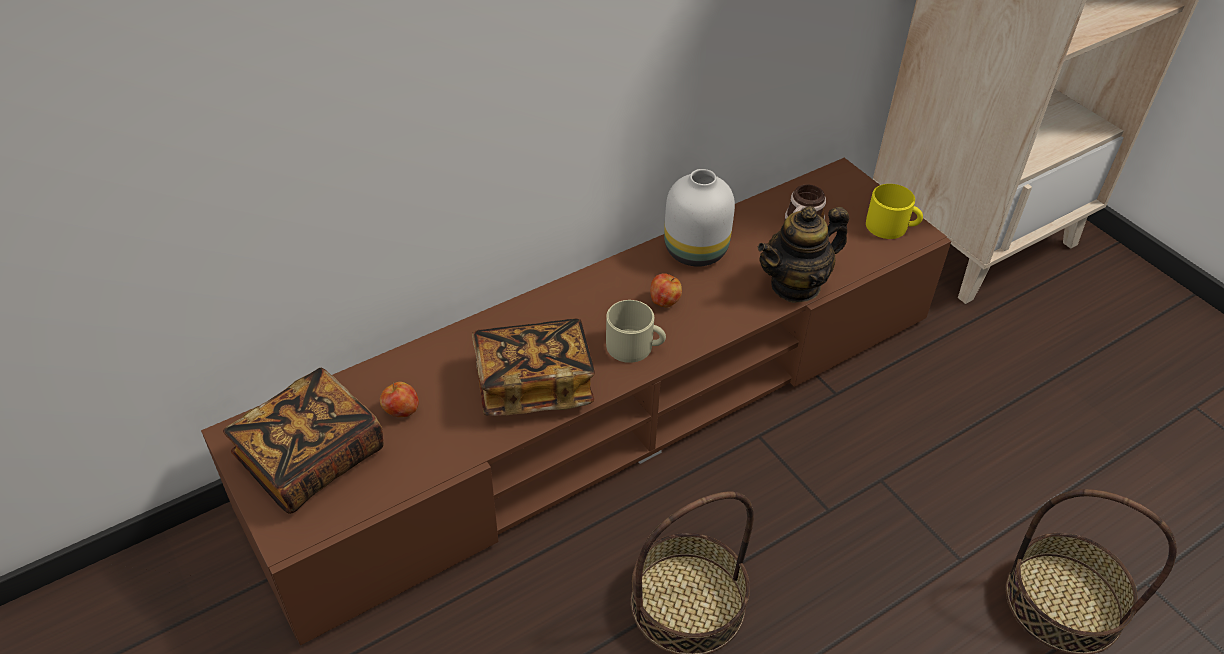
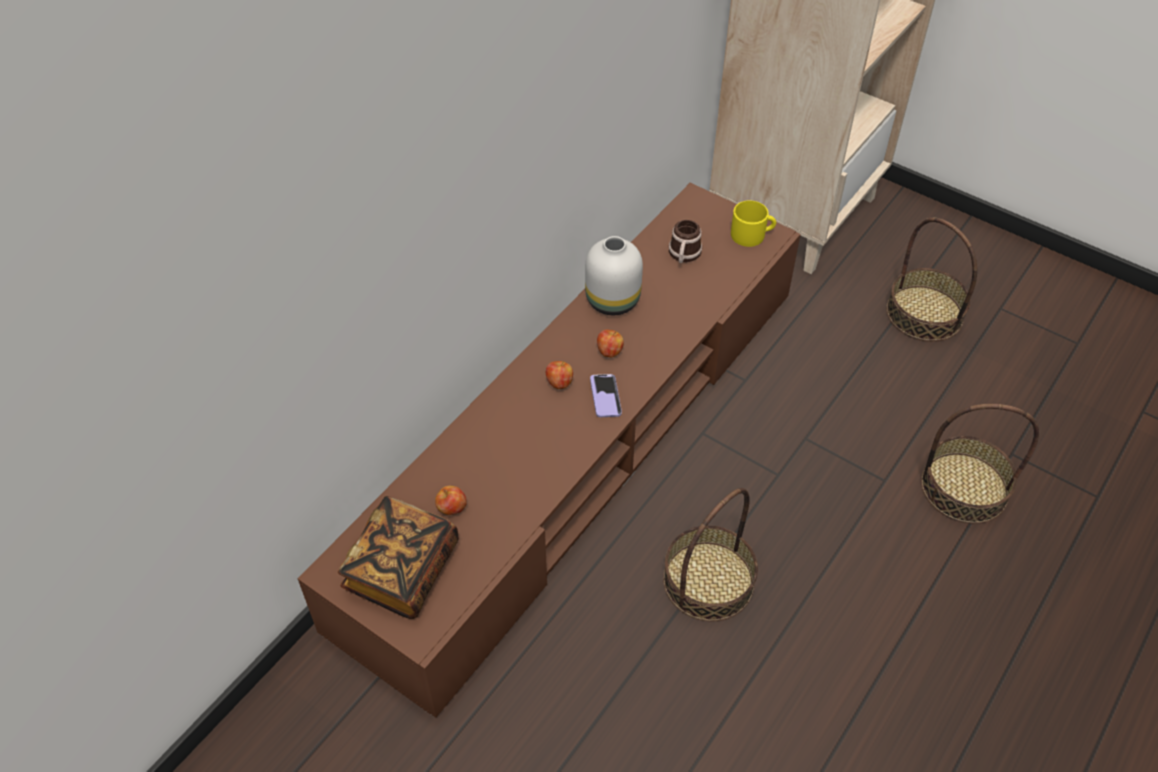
camera: 20 degrees left, 5 degrees up
book [472,318,595,416] -> none
beige mug [606,300,666,363] -> phone [590,374,622,417]
teapot [758,206,849,303] -> none
none -> apple [546,361,573,389]
none -> basket [886,218,977,342]

